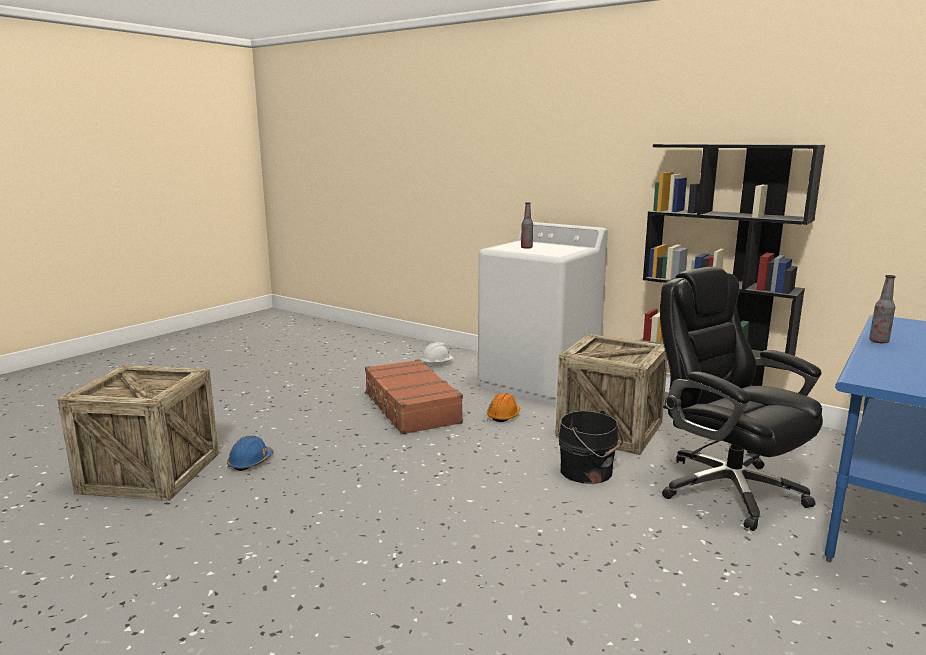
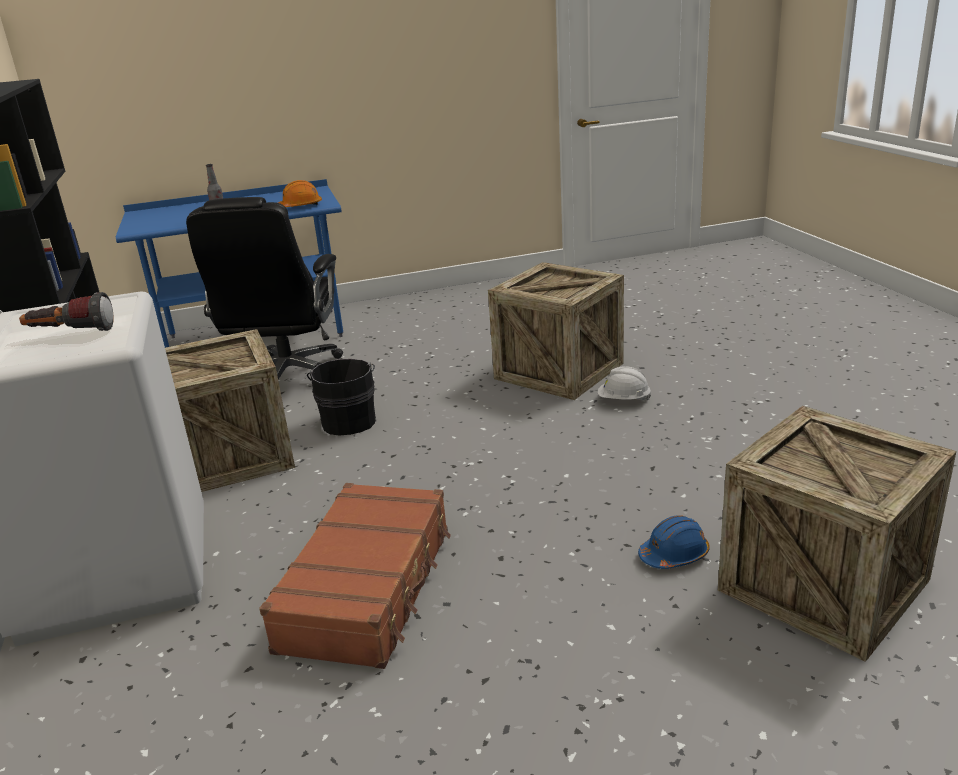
camera: 140 degrees left, 10 degrees up
white hard hat [421,342,454,366] -> white hard hat moved to [598,366,651,401]
orange hard hat [487,393,520,422] -> orange hard hat moved to [278,180,322,207]
bottle [521,202,533,249] -> flashlight [19,292,113,331]
none -> crate [488,262,624,400]

